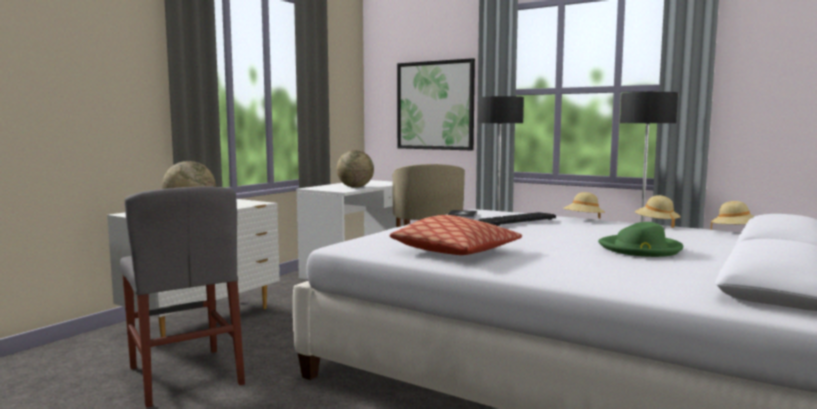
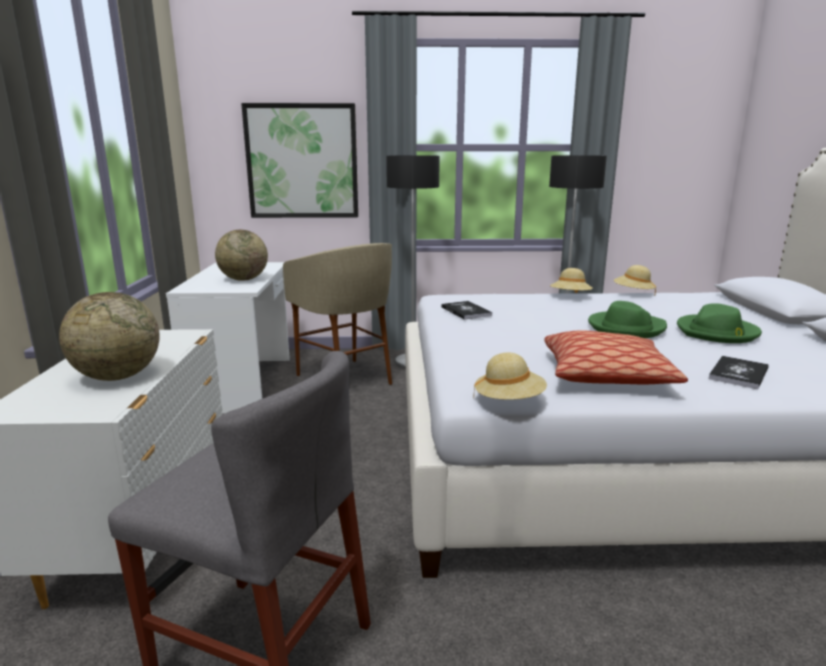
camera: 35 degrees left, 10 degrees up
keyboard [478,212,556,226] -> none
beige hat [711,201,754,229] -> beige hat moved to [473,353,547,400]
none -> green hat [588,301,667,338]
none -> book [708,356,769,390]

